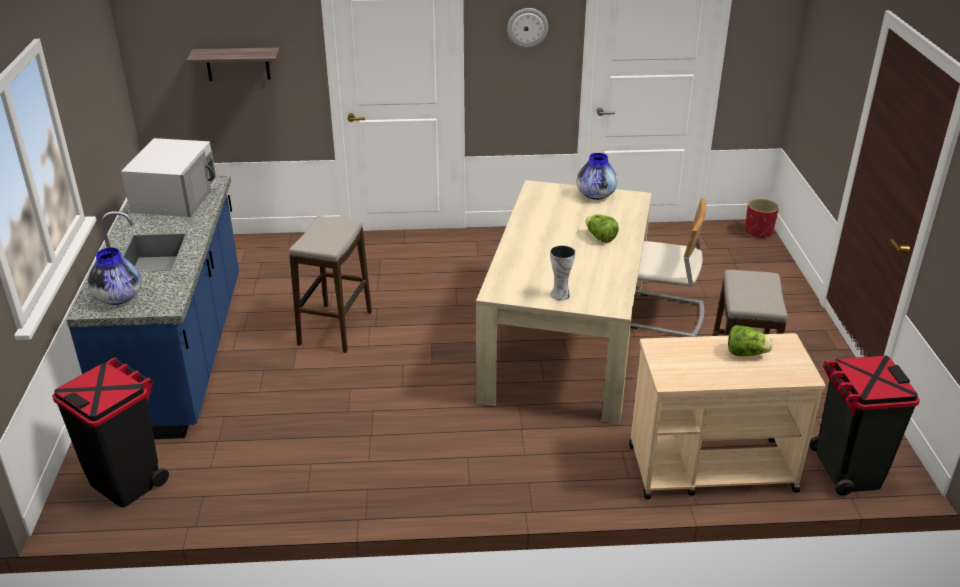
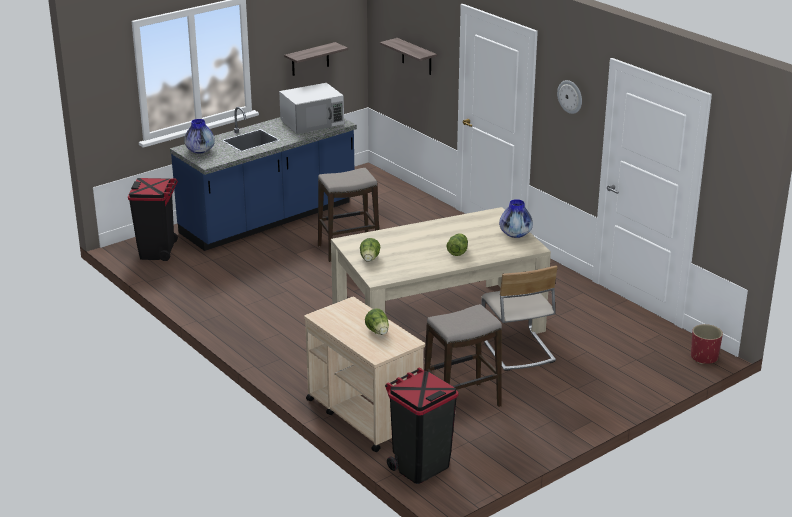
camera: 55 degrees right, 5 degrees down
vase [550,245,576,301] -> lettuce [360,238,380,262]
none -> shelf [284,42,348,76]

